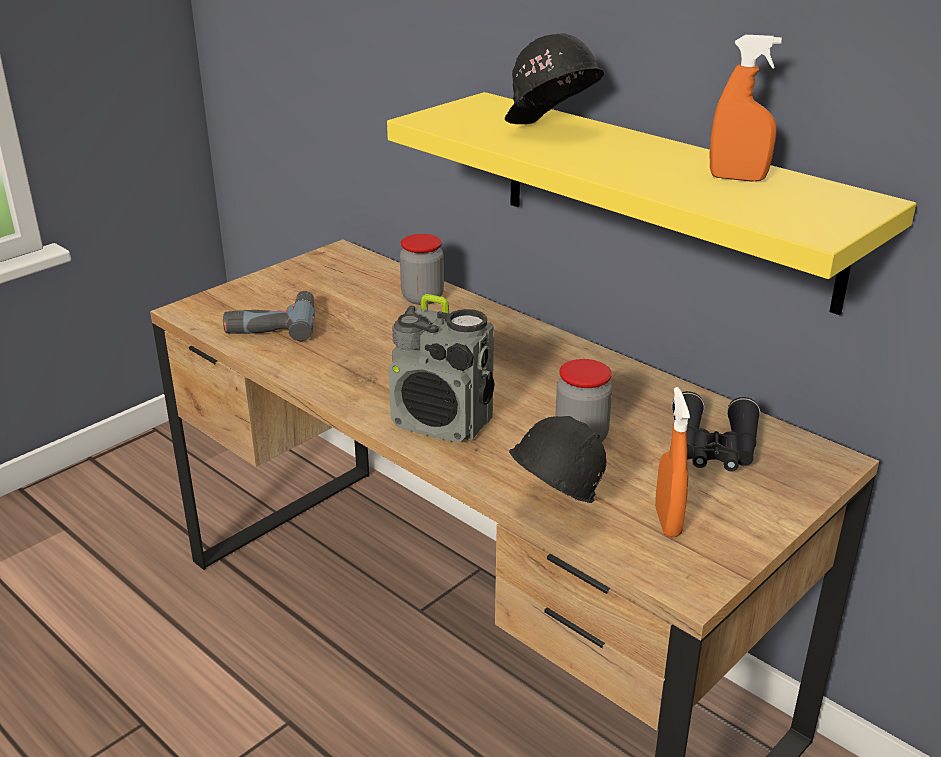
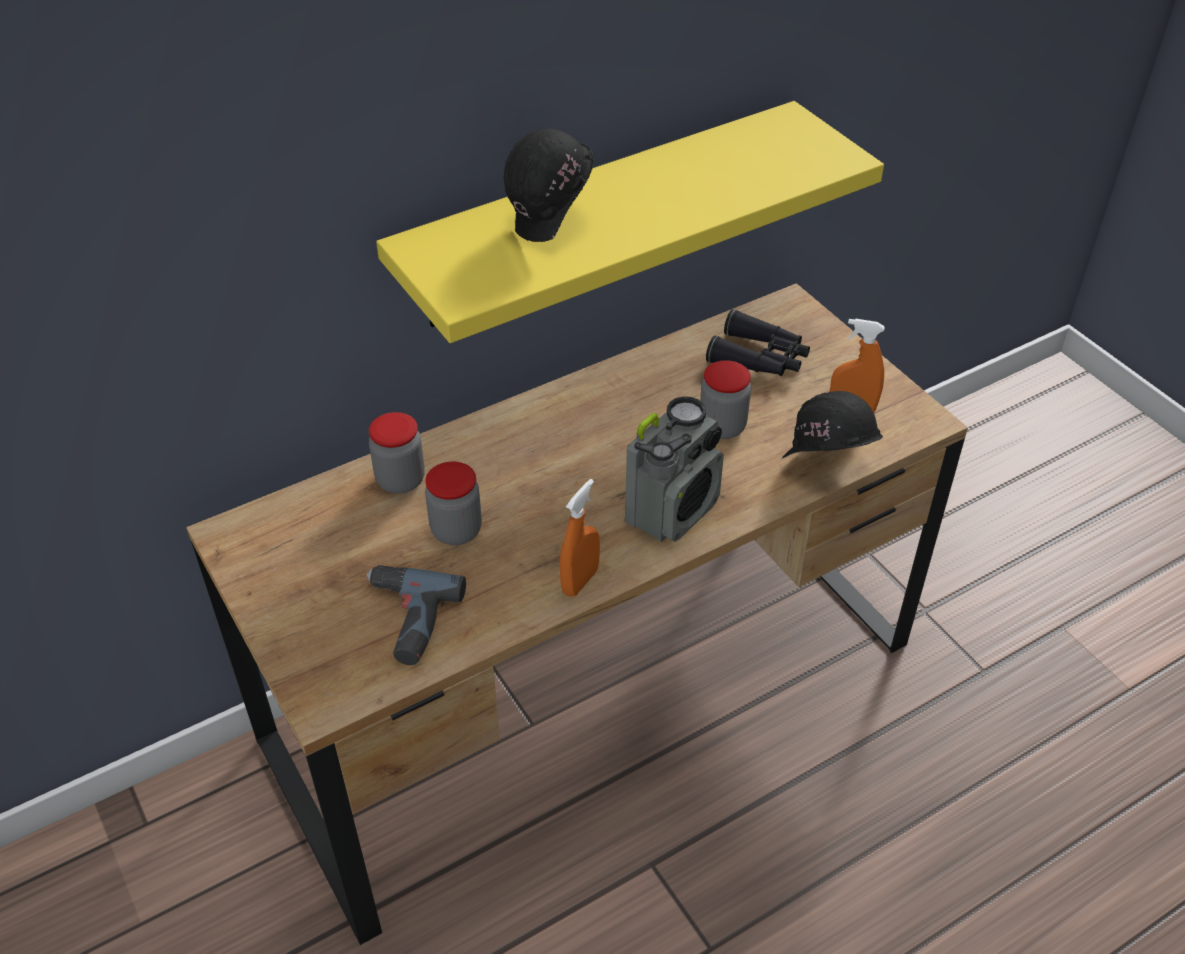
camera: 75 degrees left, 15 degrees up
orange spray bottle [709,35,782,182] -> orange spray bottle moved to [560,479,600,597]
none -> jar [425,461,482,545]

